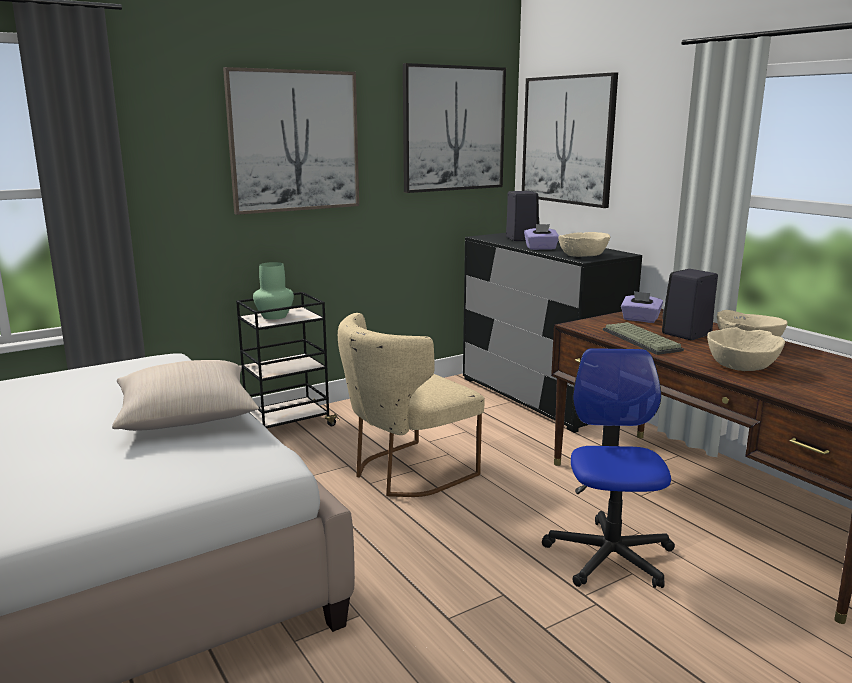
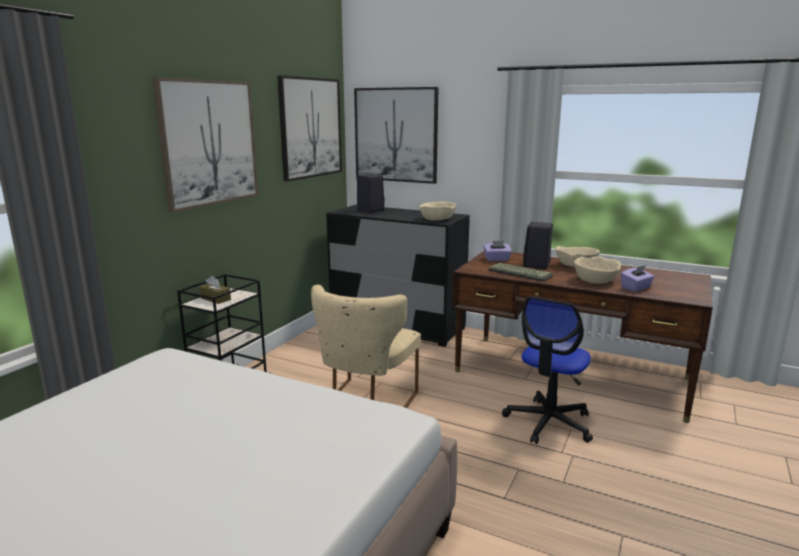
camera: 30 degrees left, 0 degrees up
beige pillow [112,360,259,431] -> none
green vase [253,262,294,320] -> brown tissue box [199,276,231,304]
purple tissue box [524,224,559,250] -> purple tissue box moved to [621,265,655,292]
office chair [542,348,675,588] -> office chair turned 120 degrees counterclockwise [502,296,593,444]

